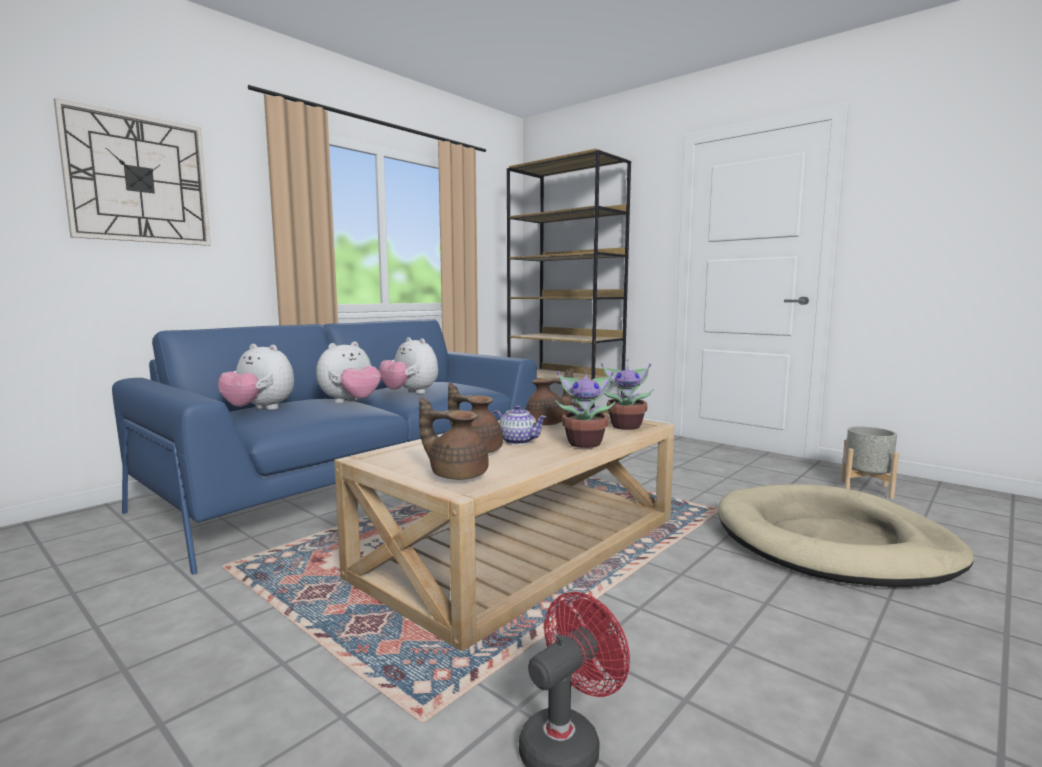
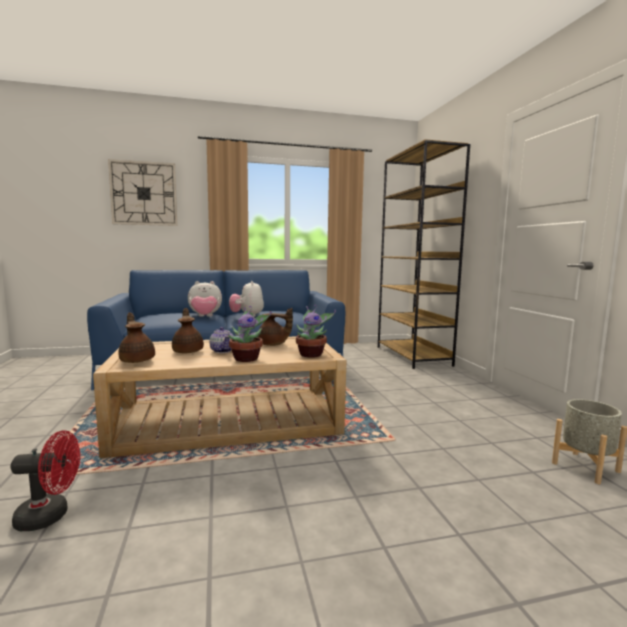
camera: 35 degrees right, 0 degrees up
plush toy [218,344,294,410] -> none
beige dog bed [718,484,974,587] -> none

